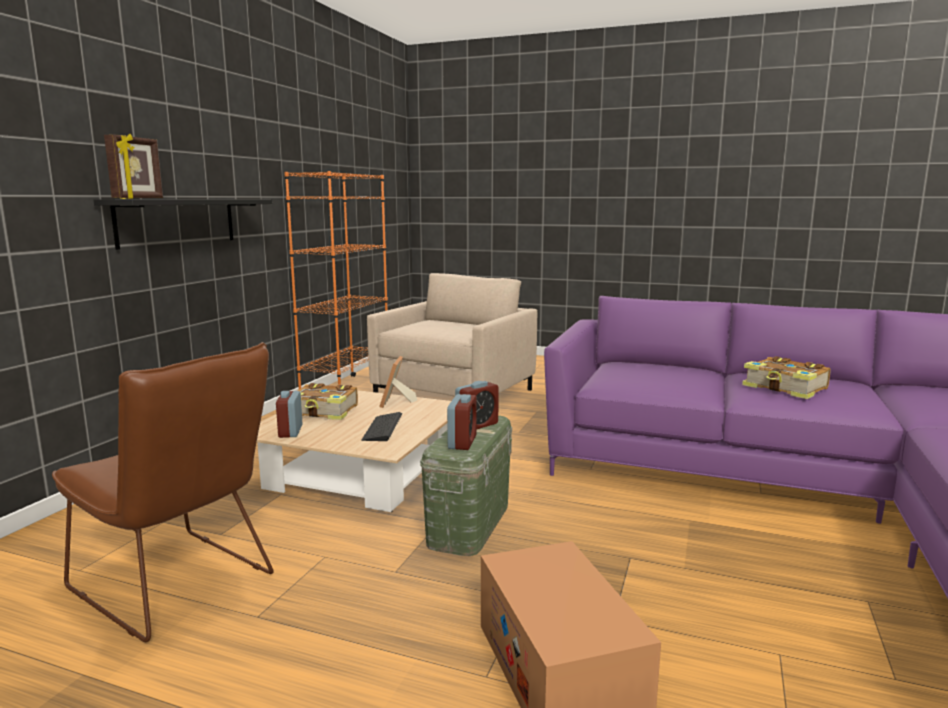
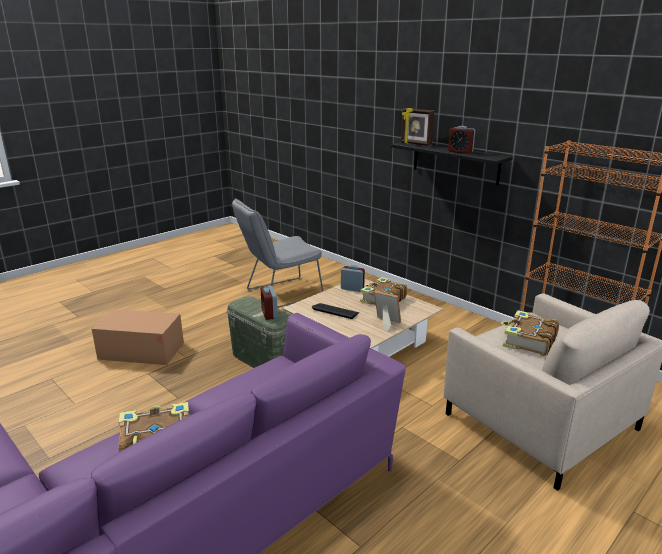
camera: 115 degrees right, 10 degrees up
brown chair [52,342,274,642] -> grey chair [232,198,323,308]
alarm clock [447,394,477,450] -> alarm clock moved to [448,126,475,154]
none -> book [501,310,559,356]

